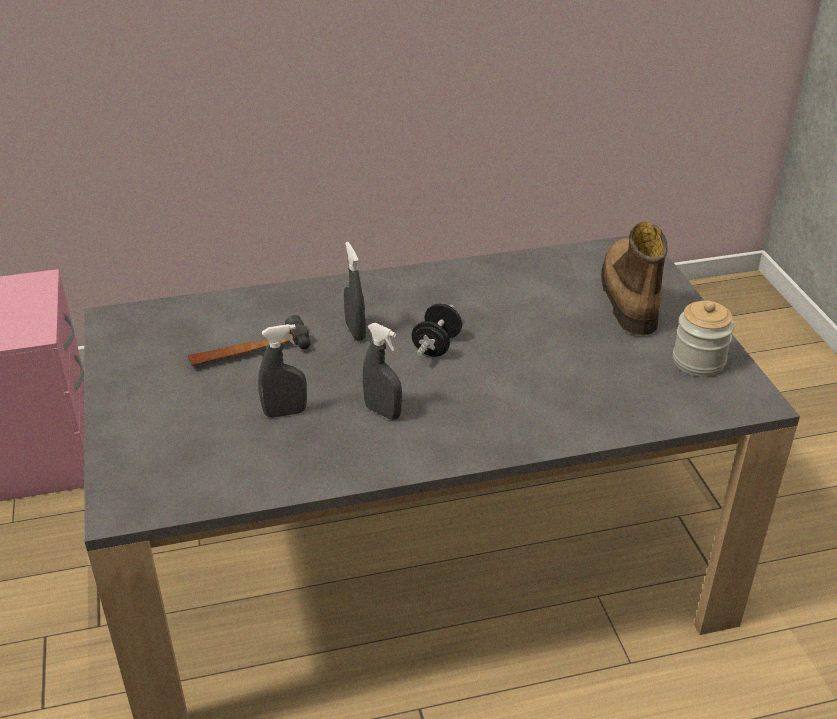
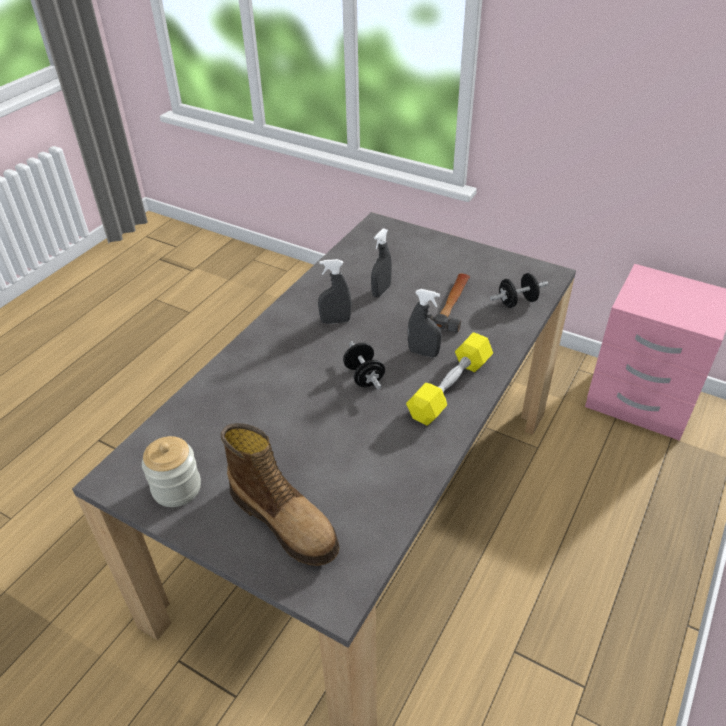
camera: 135 degrees right, 5 degrees up
none -> yellow dumbbell [406,332,493,426]
none -> black dumbbell [490,273,548,308]

